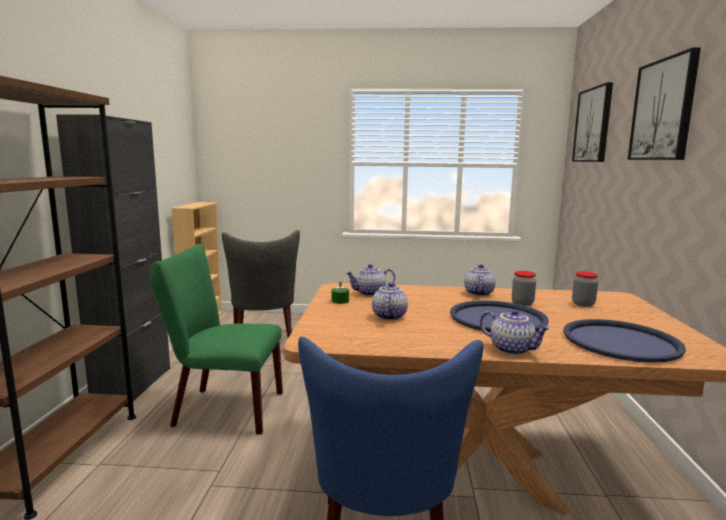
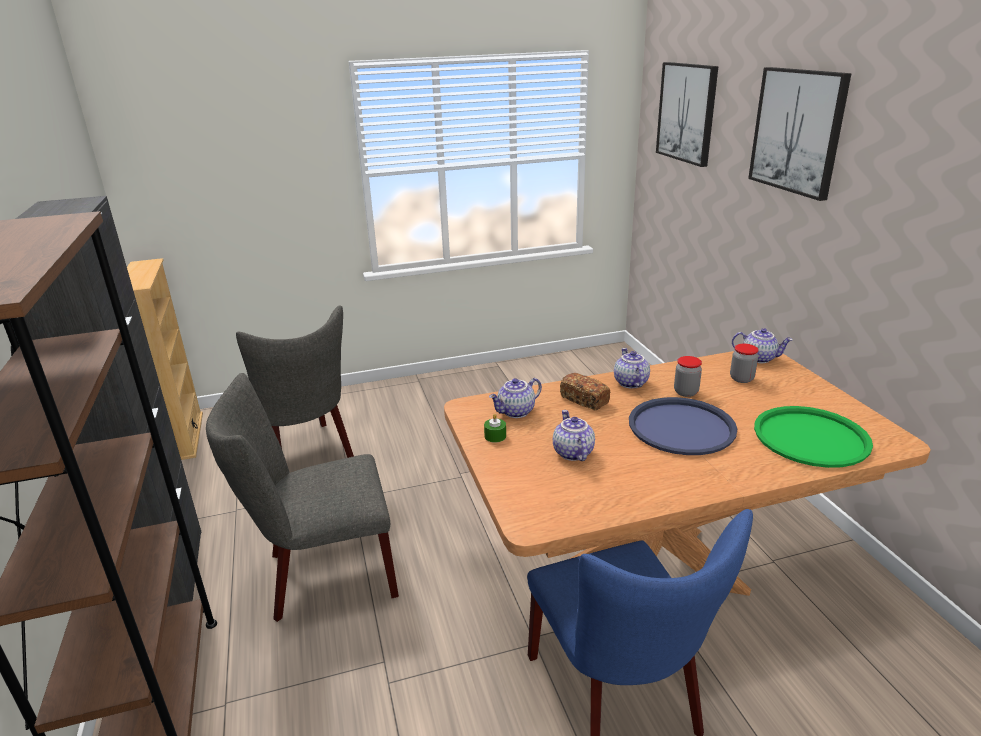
camera: 20 degrees left, 15 degrees up
green chair [150,244,283,435] -> grey chair [206,373,399,622]
teapot [480,309,551,355] -> teapot moved to [732,328,793,363]
blue tray [563,319,686,363] -> green tray [754,406,873,468]
none -> bread [560,373,610,410]

